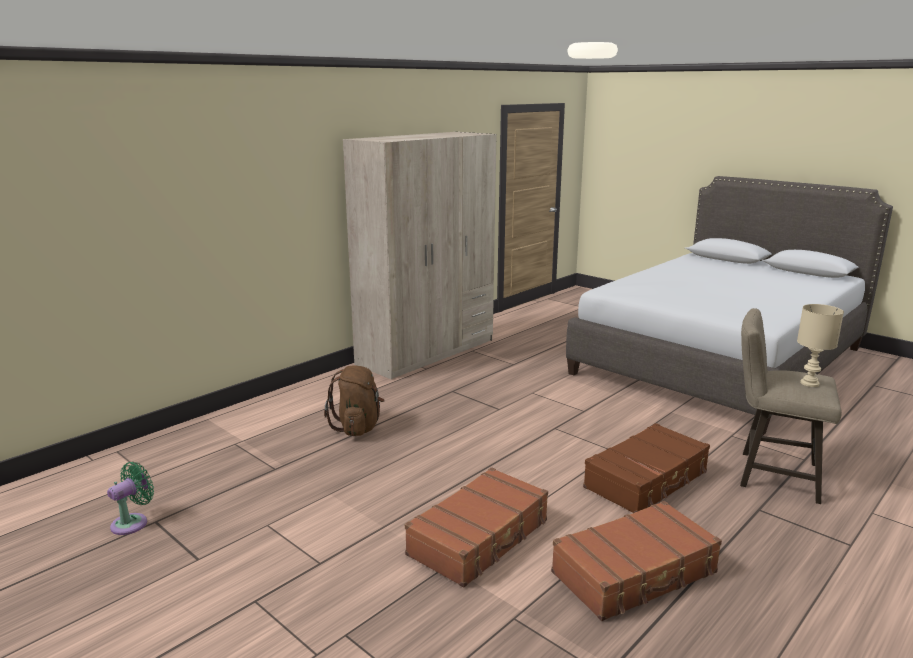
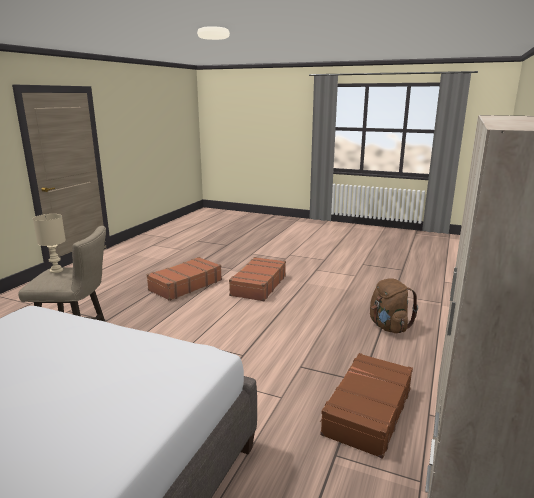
camera: 160 degrees right, 0 degrees up
green fan [107,462,154,535] -> none
brown suitcase [583,423,710,513] -> brown suitcase moved to [320,353,413,459]

